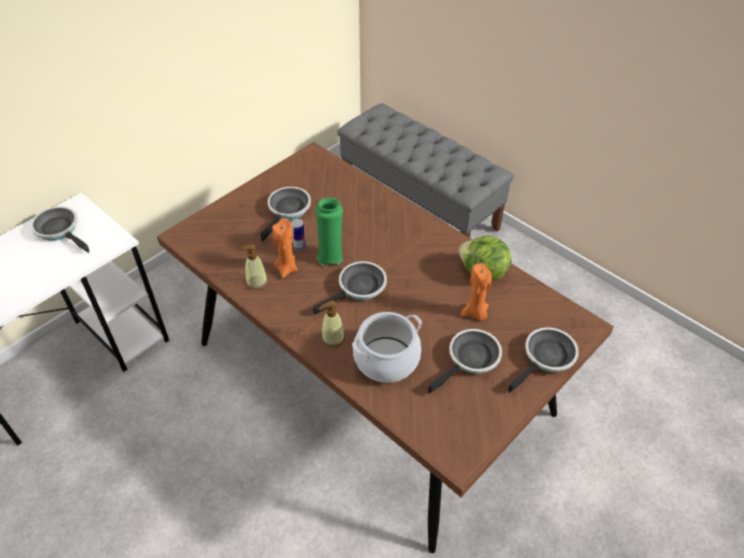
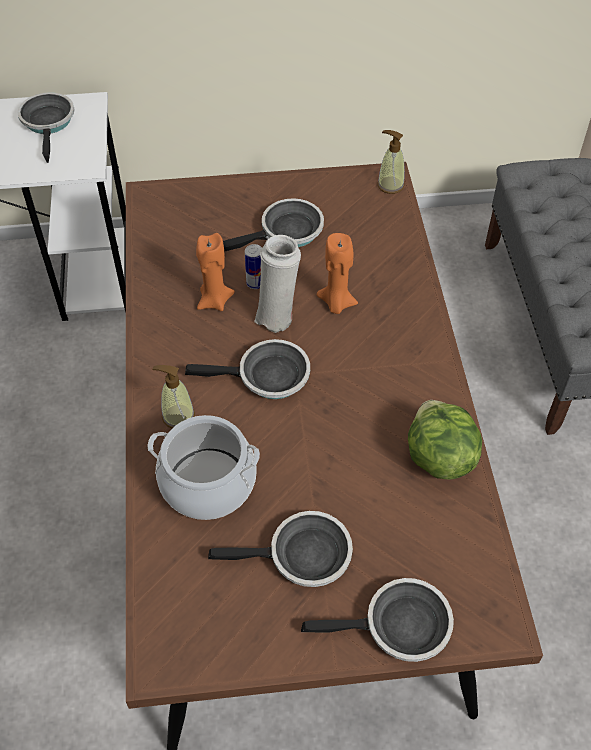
camera: 40 degrees right, 5 degrees up
soap dispenser [239,245,268,290] -> soap dispenser moved to [377,130,405,194]
green vase [315,198,343,266] -> white vase [254,235,301,333]
orange candle [461,263,492,320] -> orange candle moved to [316,233,358,314]

